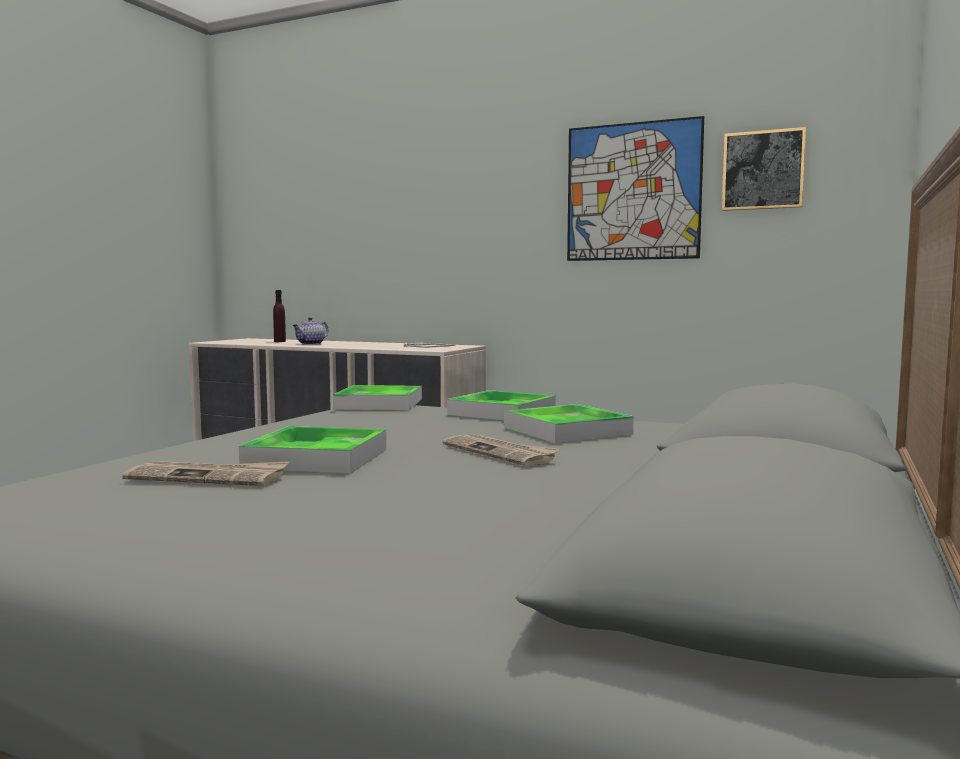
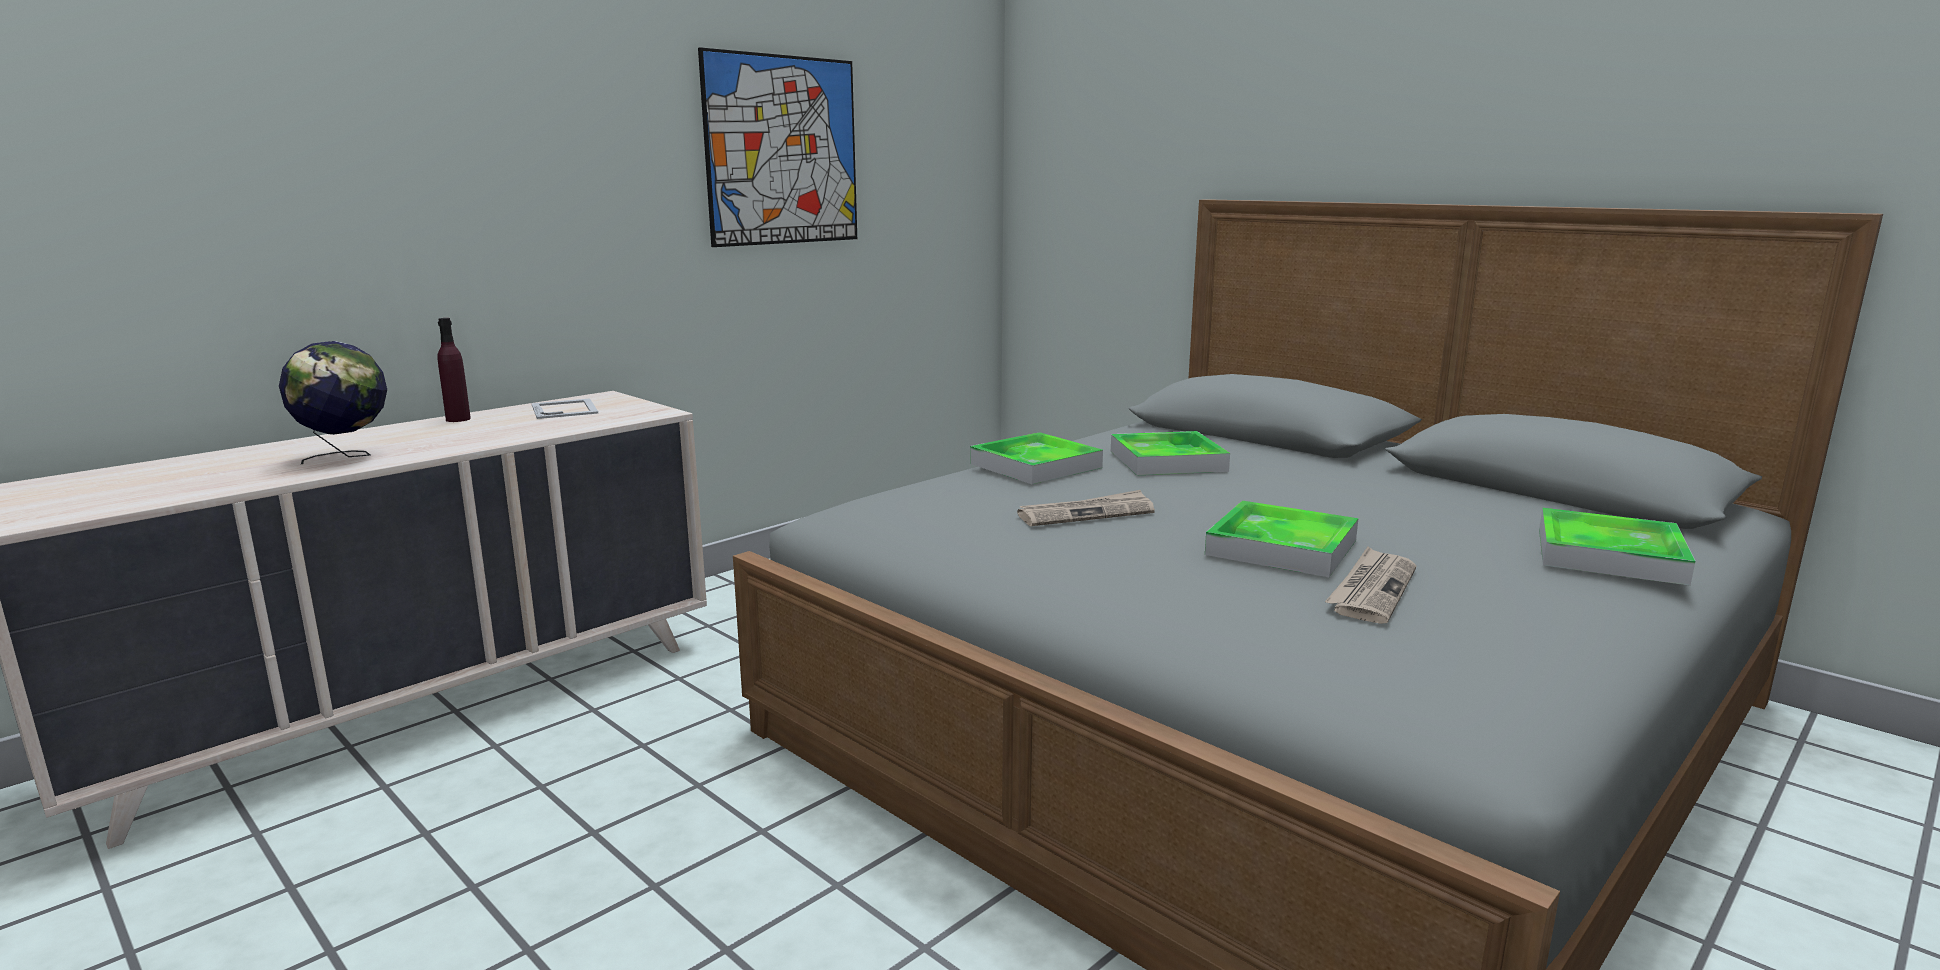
camera: 70 degrees left, 10 degrees up
purple bottle [273,290,286,342] -> purple bottle moved to [438,318,471,422]
teapot [292,317,329,345] -> globe [279,341,387,464]
tray [333,385,422,410] -> tray moved to [1539,508,1695,586]
newspaper [442,434,560,467] -> newspaper moved to [1017,490,1155,526]
picture [722,127,806,211] -> none

